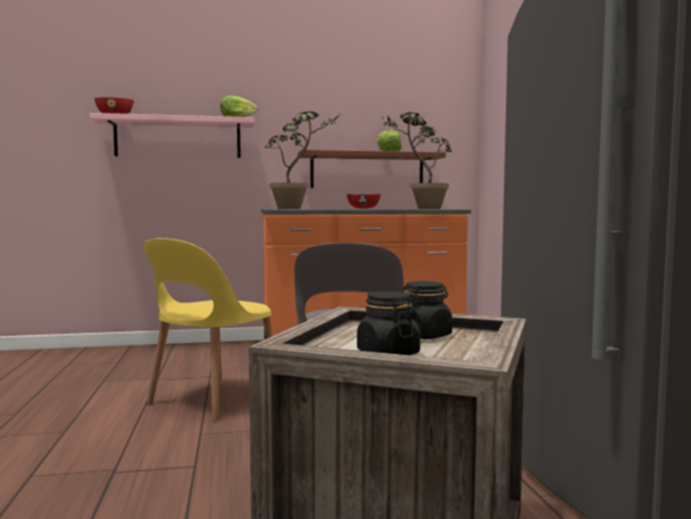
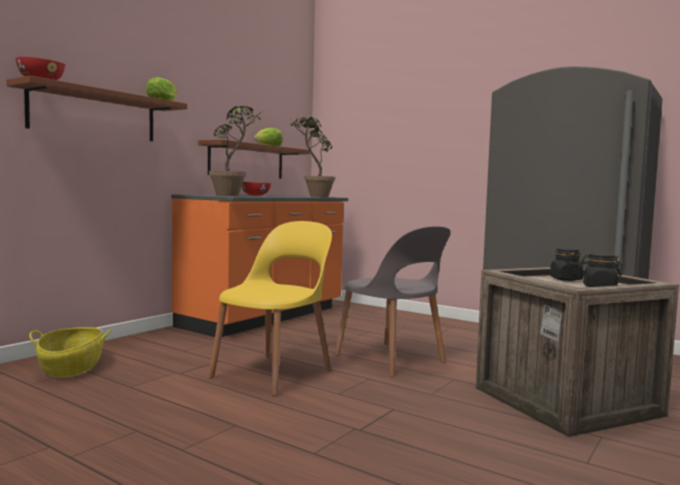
camera: 45 degrees left, 0 degrees up
pink shelf [90,113,254,158] -> brown shelf [6,75,187,141]
yellow chair [143,238,273,421] -> yellow chair turned 135 degrees counterclockwise [208,221,332,396]
none -> basket [29,327,111,378]

